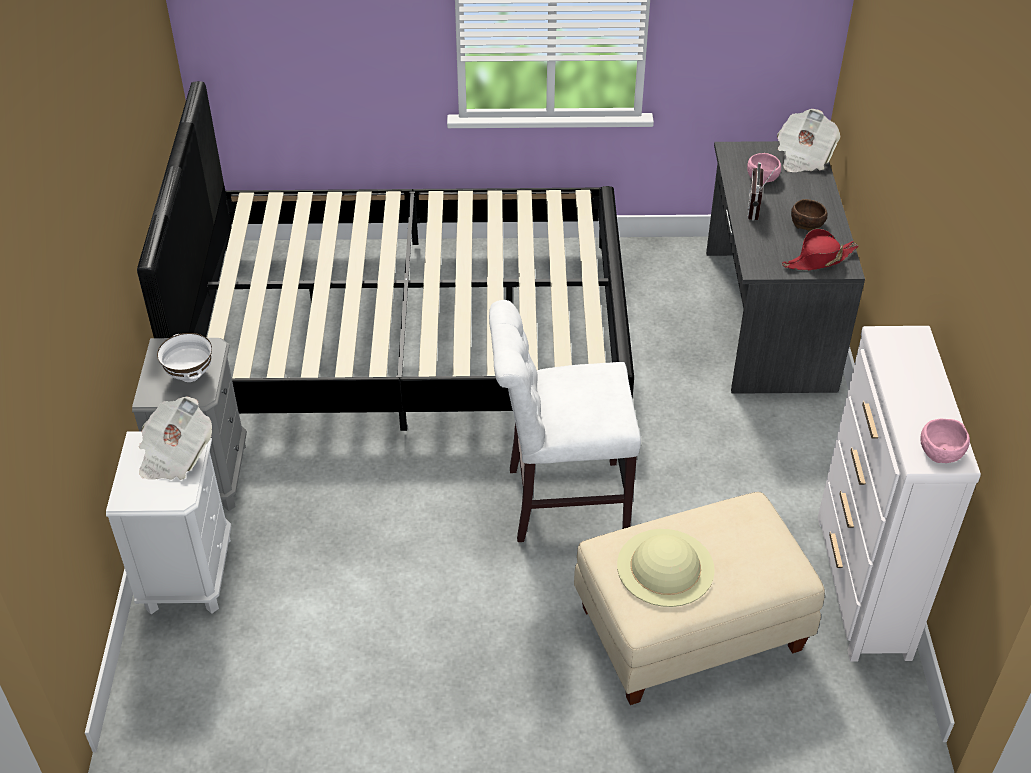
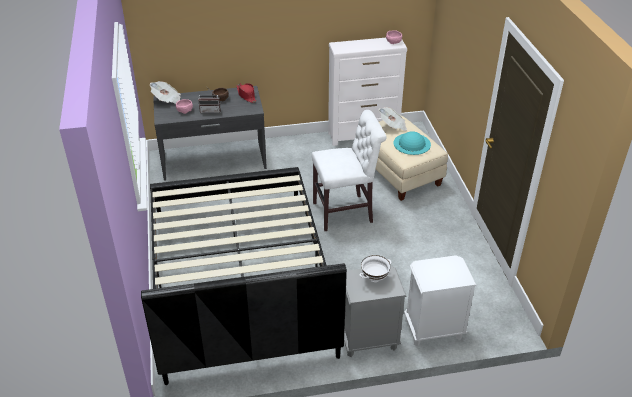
camera: 100 degrees left, 5 degrees down
newspaper [139,397,212,480] -> newspaper moved to [379,107,407,131]
white chair [489,300,641,542] -> white chair turned 90 degrees counterclockwise [312,110,387,231]
beige hat [617,529,715,607] -> turquoise hat [393,131,431,155]

